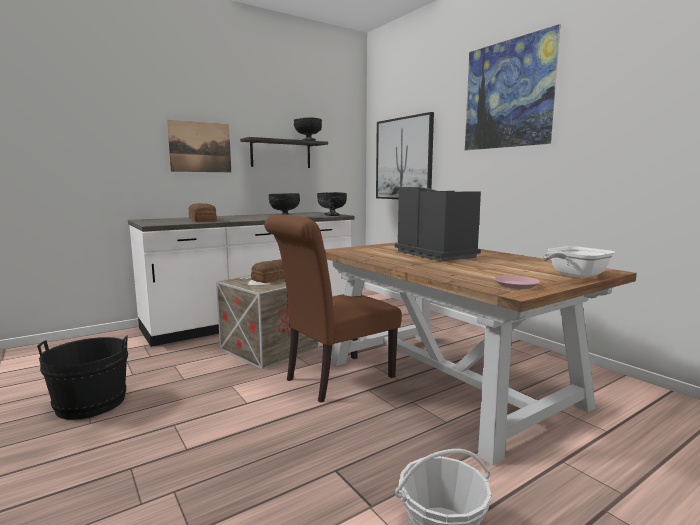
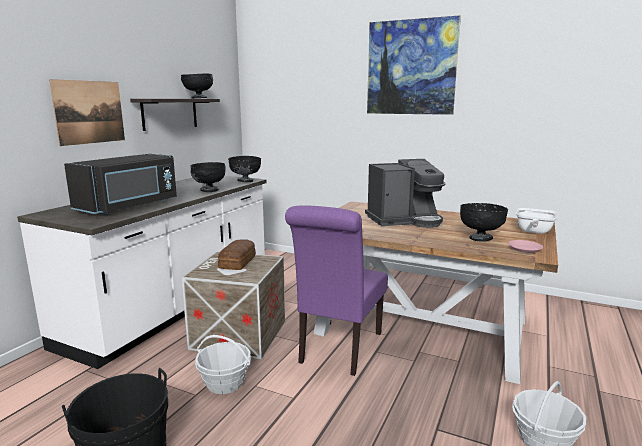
camera: 30 degrees left, 5 degrees up
bread [189,203,217,222] -> black microwave [64,154,177,214]
brown chair [264,215,402,403] -> purple chair [285,205,388,376]
picture [376,112,434,199] -> none
coffee machine [395,187,481,262] -> coffee machine turned 135 degrees clockwise [365,159,446,228]
none -> basket [195,335,251,394]
none -> black bowl [460,203,508,242]

